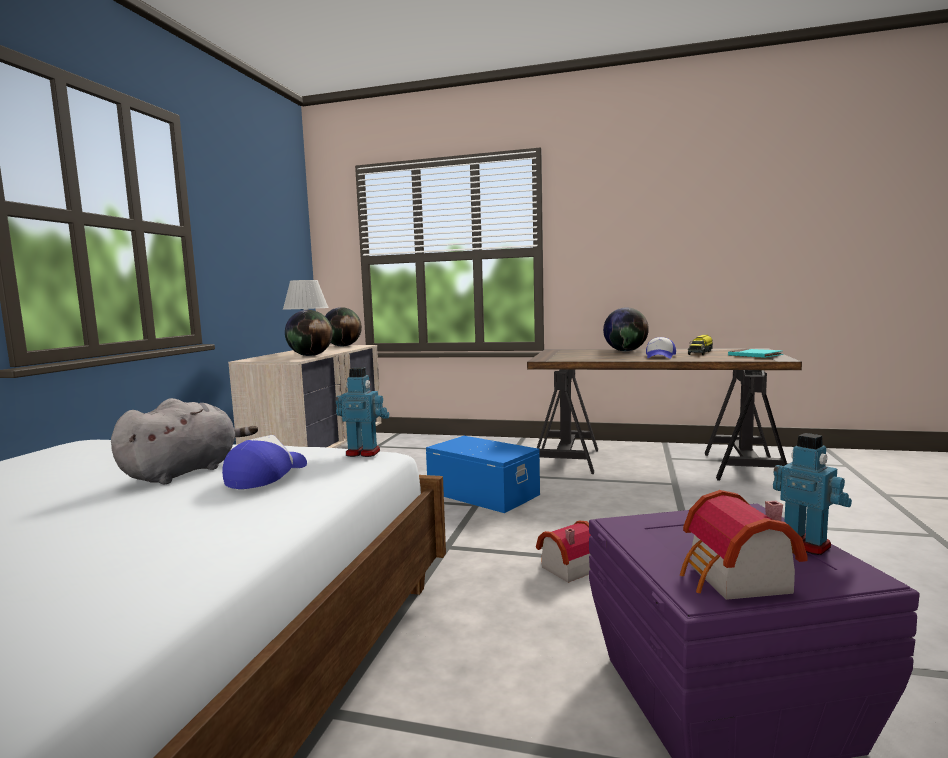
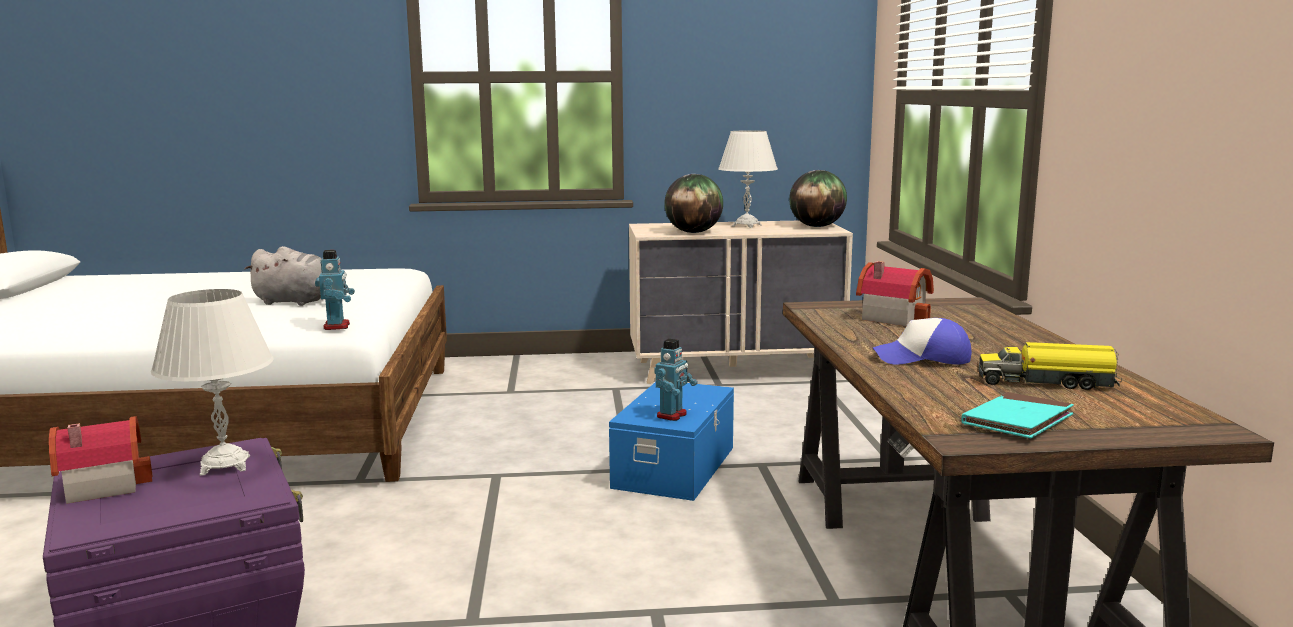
camera: 70 degrees right, 5 degrees up
cap [222,435,307,489] -> none
toy house [536,521,591,583] -> toy house moved to [856,261,934,326]
globe [603,307,649,351] -> none
toy robot [773,433,852,555] -> toy robot moved to [654,339,698,421]
none -> white table lamp [151,289,274,476]

